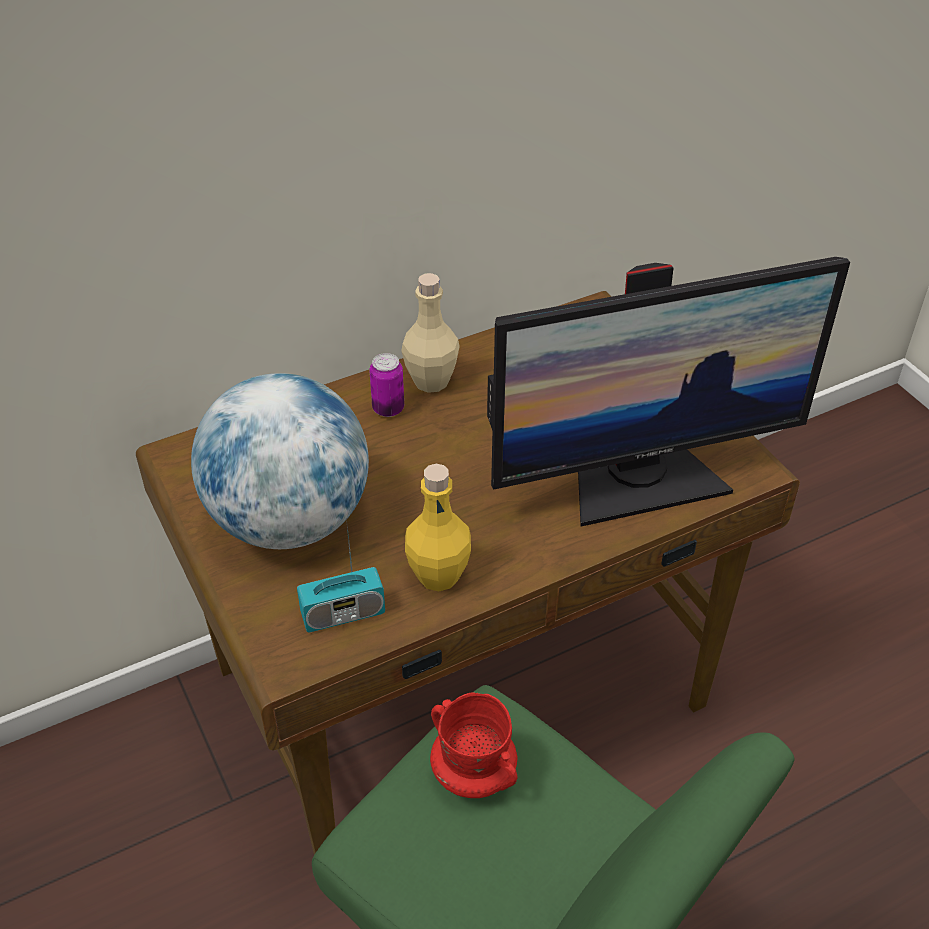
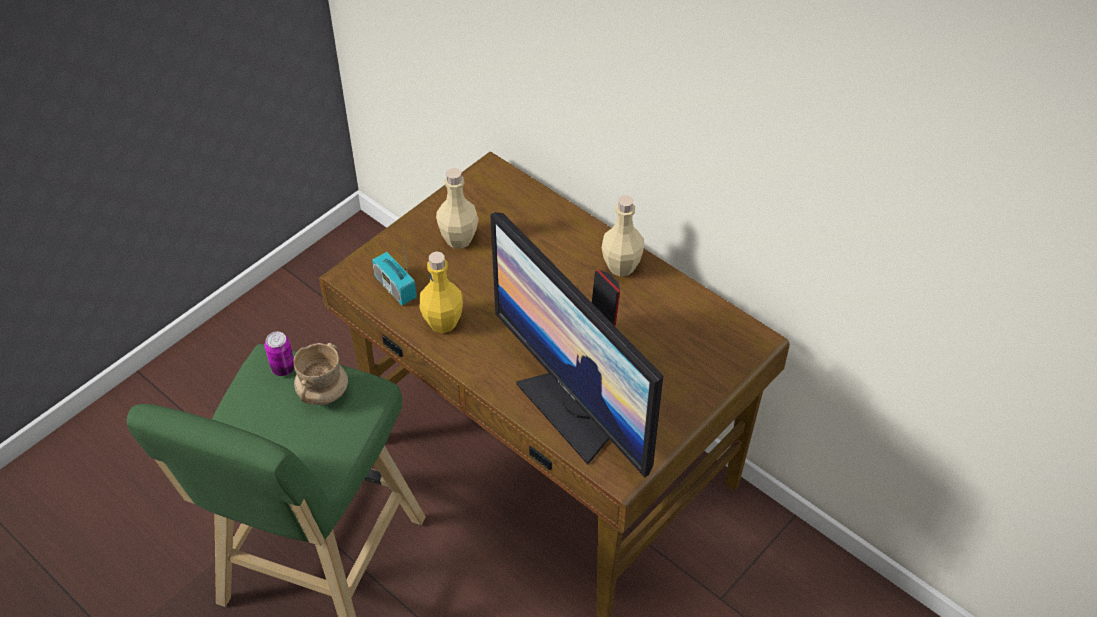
camera: 70 degrees right, 5 degrees up
globe [191,373,369,549] -> beige bottle [436,168,479,249]
can [369,353,404,417] -> can moved to [264,332,294,376]
red mug [430,692,518,798] -> beige mug [293,343,348,405]

